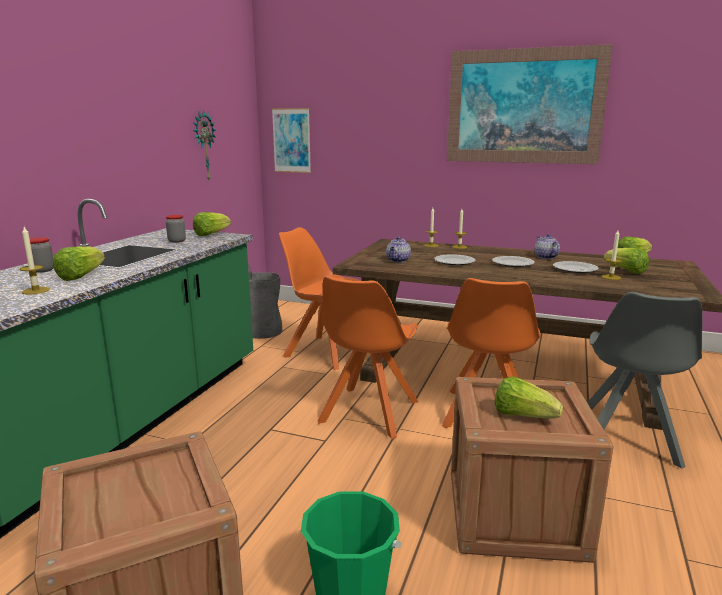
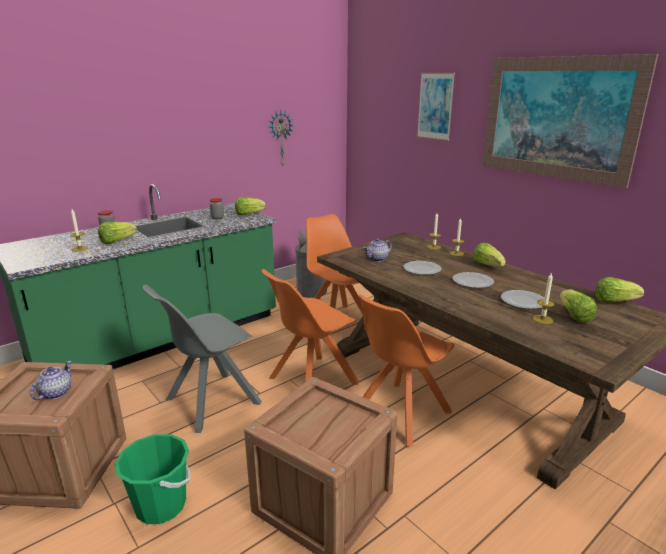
camera: 30 degrees right, 5 degrees up
picture [272,108,311,173] -> picture moved to [417,73,455,141]
lettuce [495,377,563,419] -> lettuce moved to [473,243,506,267]
teapot [534,234,560,259] -> teapot moved to [30,361,72,400]
grey chair [587,292,702,469] -> grey chair moved to [142,284,262,433]

